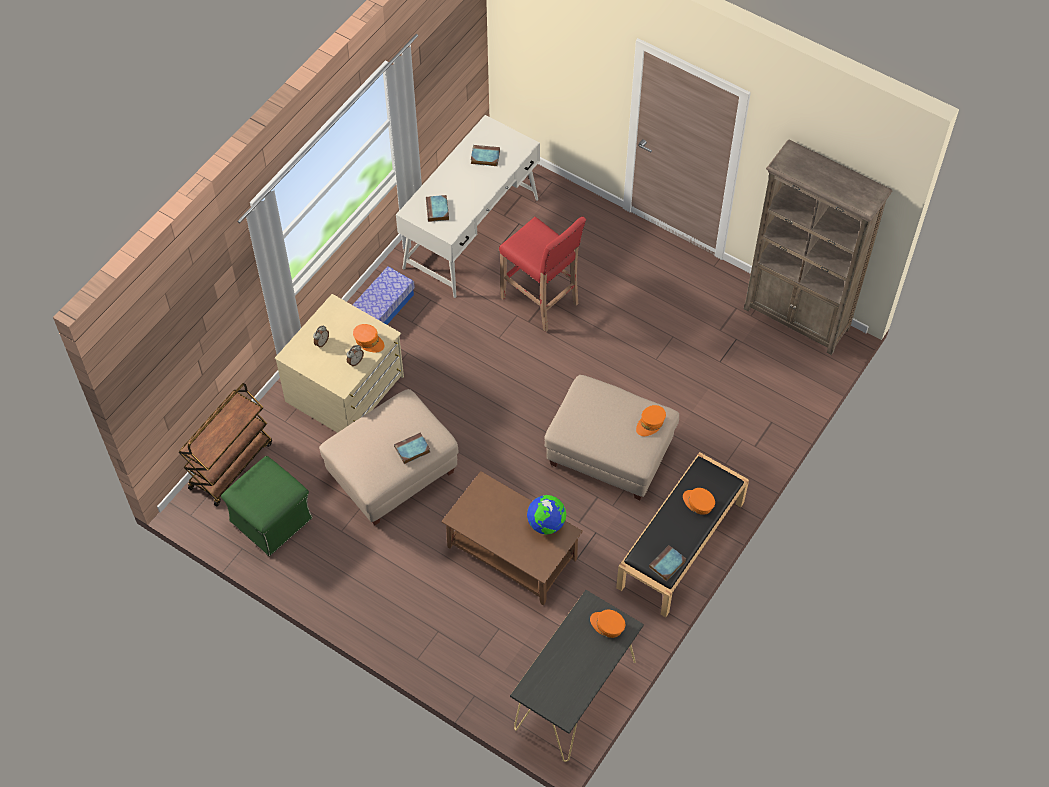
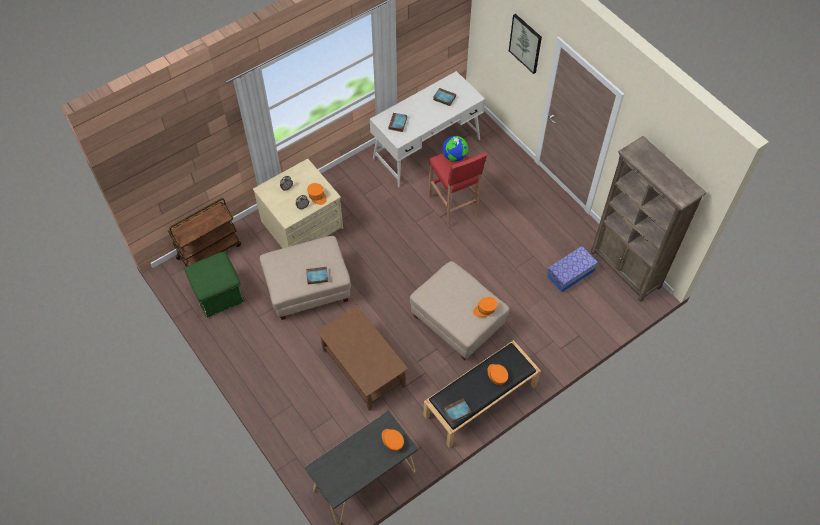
camera: 20 degrees right, 0 degrees up
storage box [353,266,415,325] -> storage box moved to [547,246,598,292]
globe [527,495,566,535] -> globe moved to [442,136,468,162]
none -> picture [509,14,542,74]

